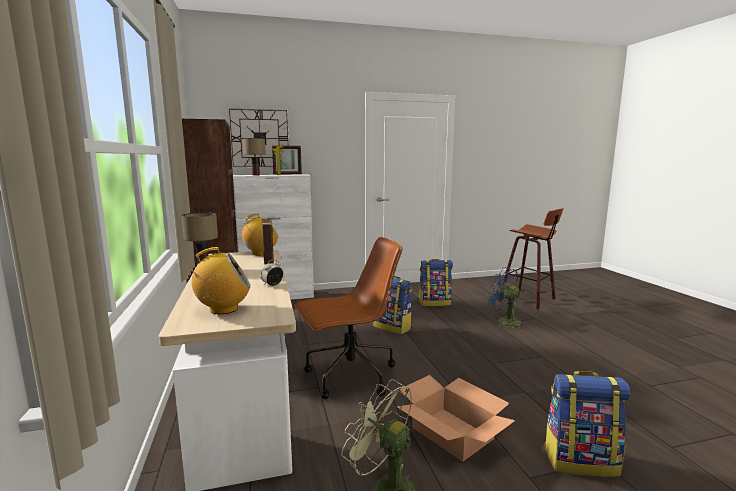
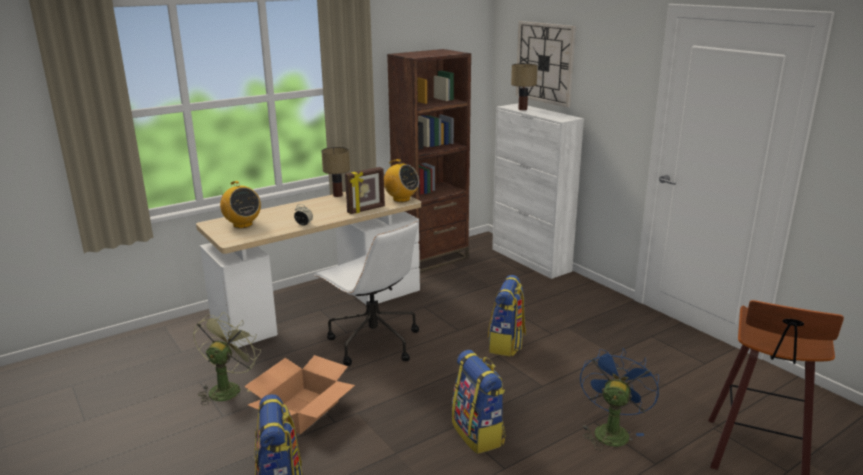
camera: 70 degrees right, 10 degrees up
picture frame [272,145,302,175] -> none
brown office chair [295,237,402,399] -> white office chair [314,221,419,366]
backpack [419,259,453,306] -> backpack moved to [452,350,506,454]

